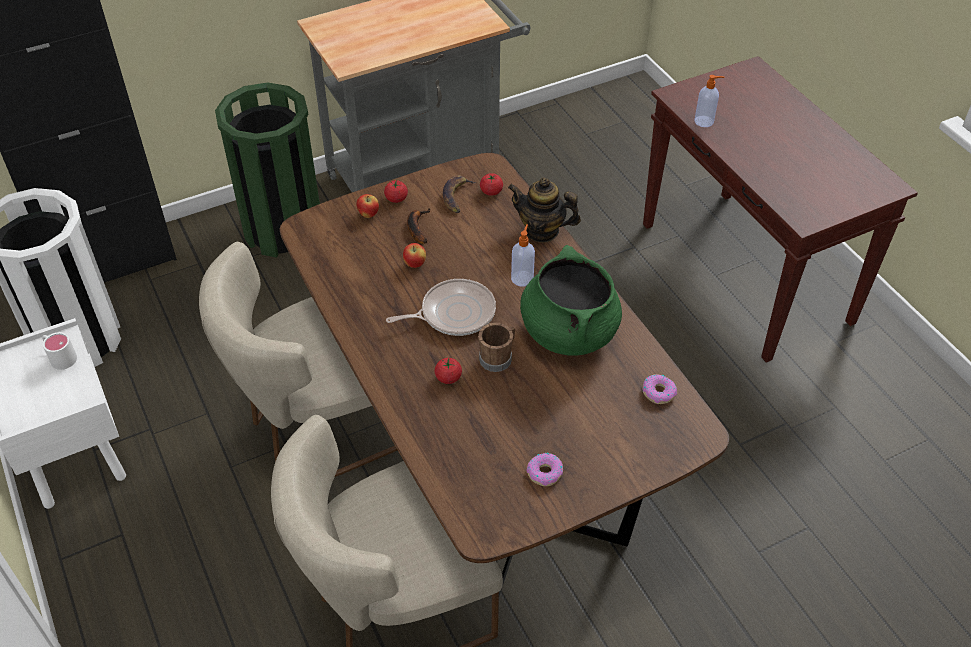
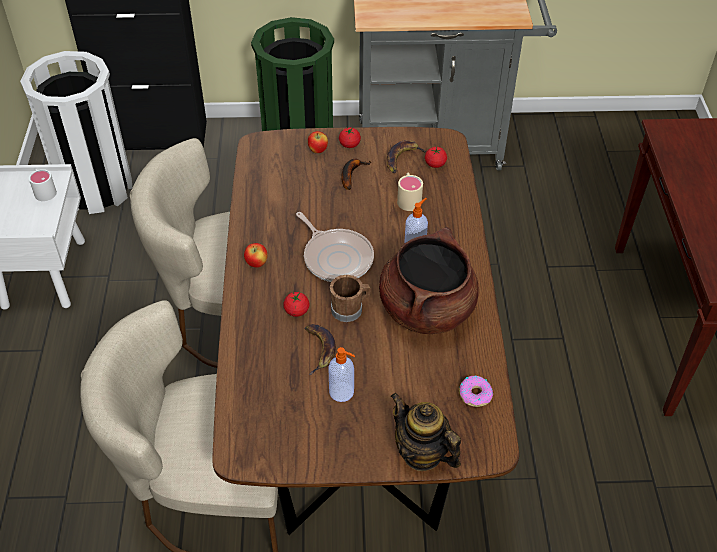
camera: 25 degrees right, 0 degrees up
frying pan [386,279,496,336] -> frying pan turned 45 degrees clockwise [296,212,374,282]
apple [403,243,426,268] -> apple moved to [244,243,267,268]
teapot [508,177,581,243] -> teapot moved to [391,393,461,471]
green cooking pot [520,245,622,356] -> brown cooking pot [379,227,478,334]
donut [527,452,563,486] -> none
soap dispenser [694,75,724,127] -> soap dispenser moved to [328,347,355,402]
none -> banana [305,324,336,375]
none -> beige mug [397,173,423,211]

